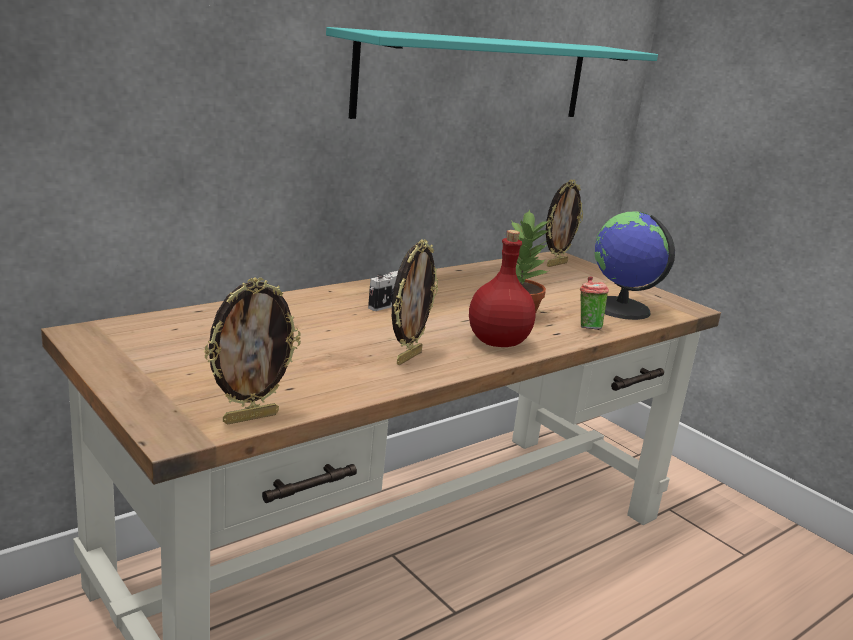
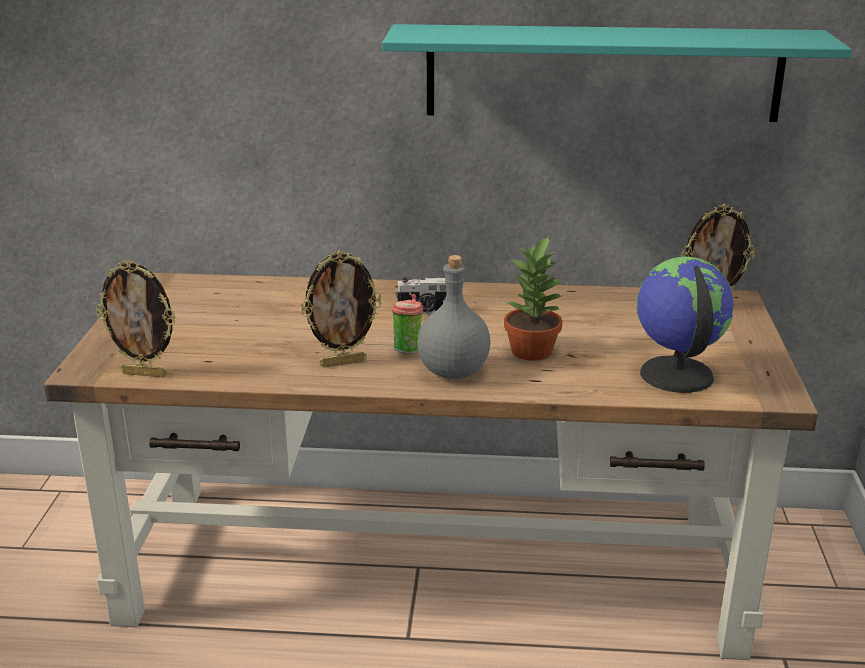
camera: 45 degrees right, 5 degrees up
red bottle [469,230,536,347] -> grey bottle [417,255,491,379]
cup [580,276,609,330] -> cup moved to [392,294,423,354]

